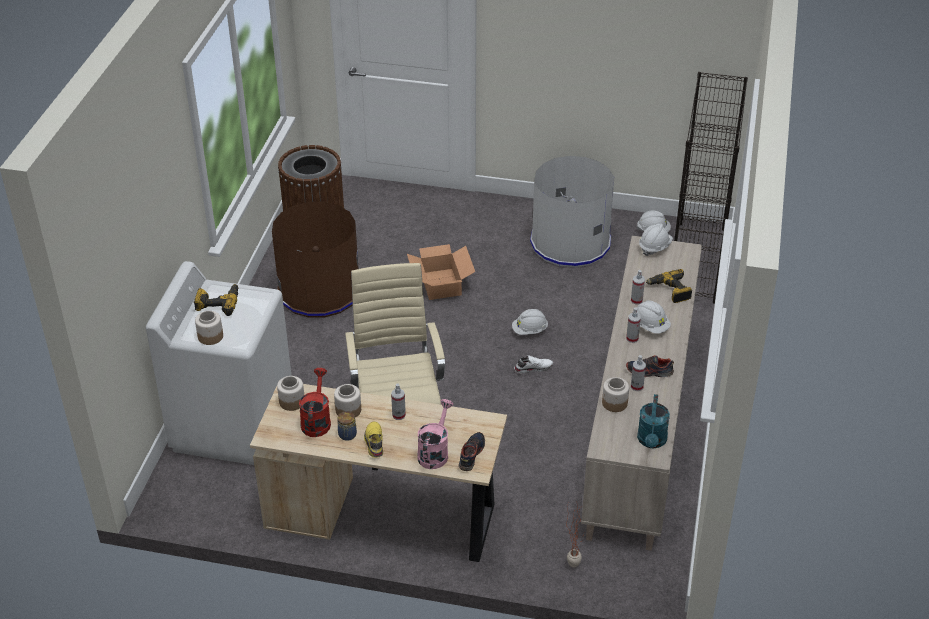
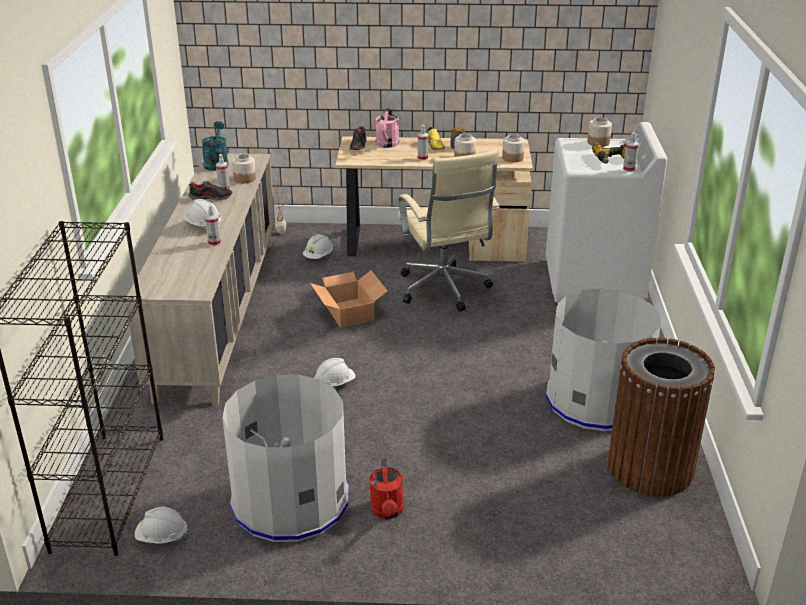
camera: 170 degrees right, 10 degrees down
brown trash can [272,202,358,318] -> grey trash can [546,289,661,431]
red watering can [299,368,331,437] -> red watering can moved to [370,458,404,519]
cardboard box [407,244,475,300] -> cardboard box moved to [310,271,387,328]
white shoe [514,355,553,373] -> none
spray bottle [626,307,641,343] -> spray bottle moved to [623,132,639,172]
white hard hat [639,224,673,256] -> white hard hat moved to [303,234,333,259]
power drill [646,269,692,303] -> none

